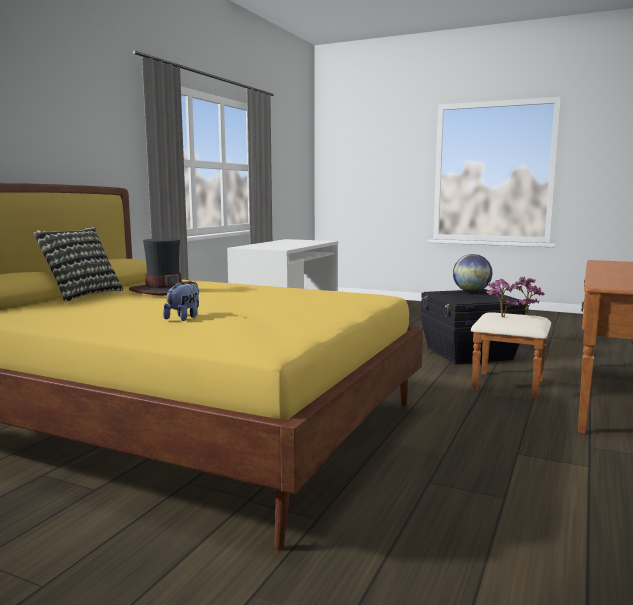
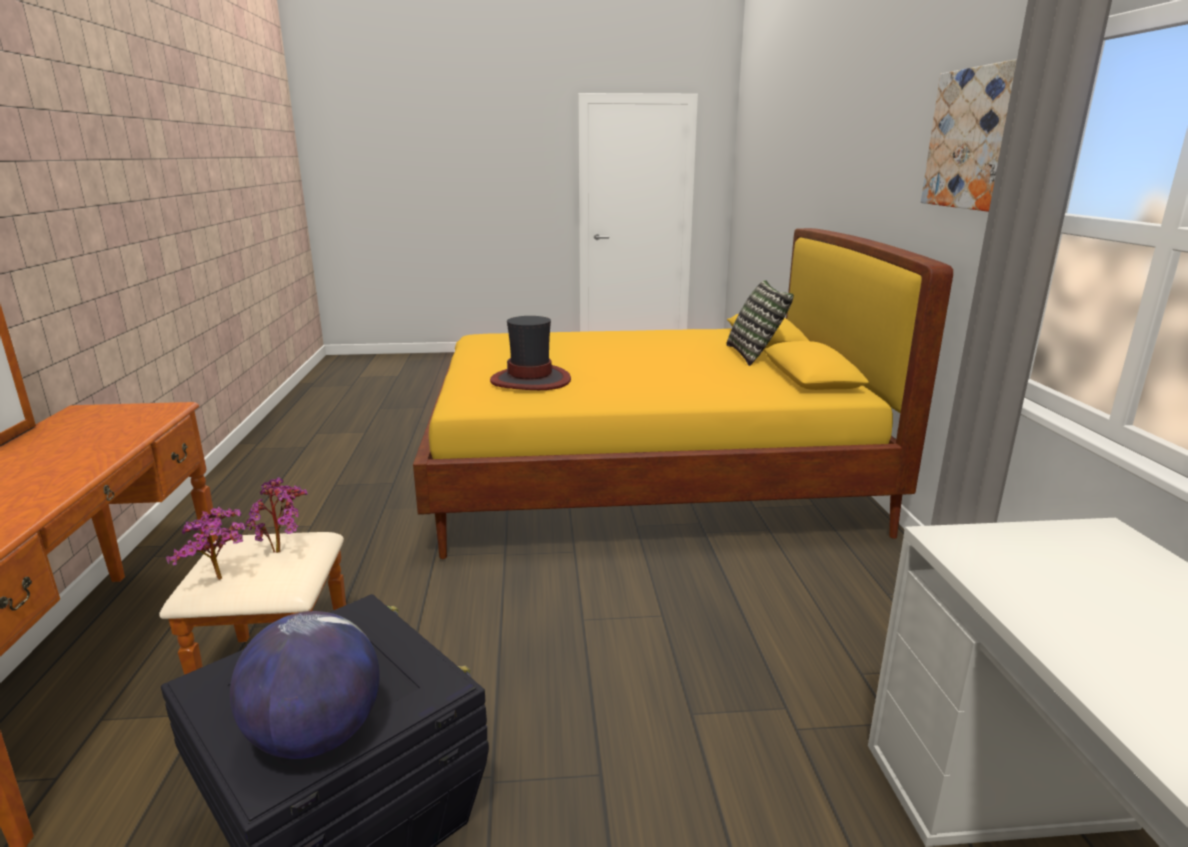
camera: 150 degrees right, 10 degrees up
hat [129,238,198,296] -> hat moved to [490,316,571,390]
plush toy [163,282,199,321] -> none
none -> picture [921,59,1017,212]

